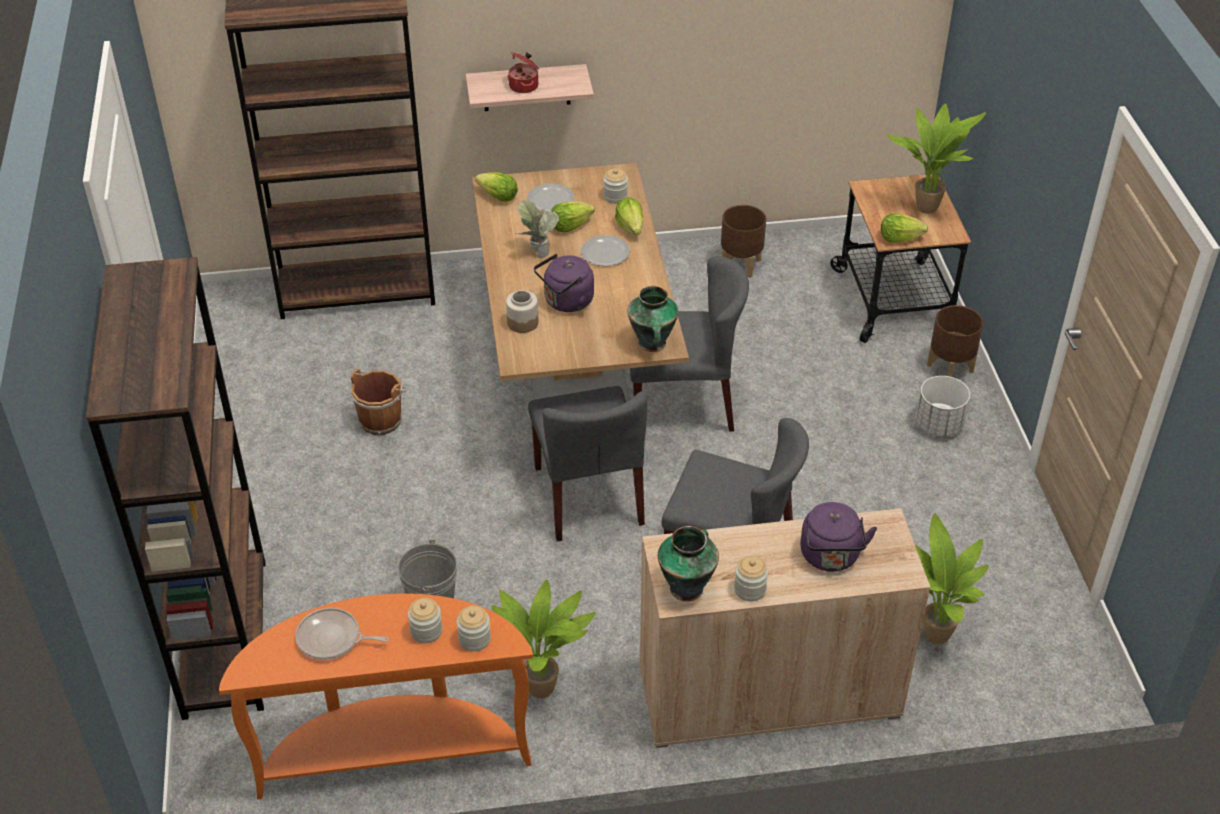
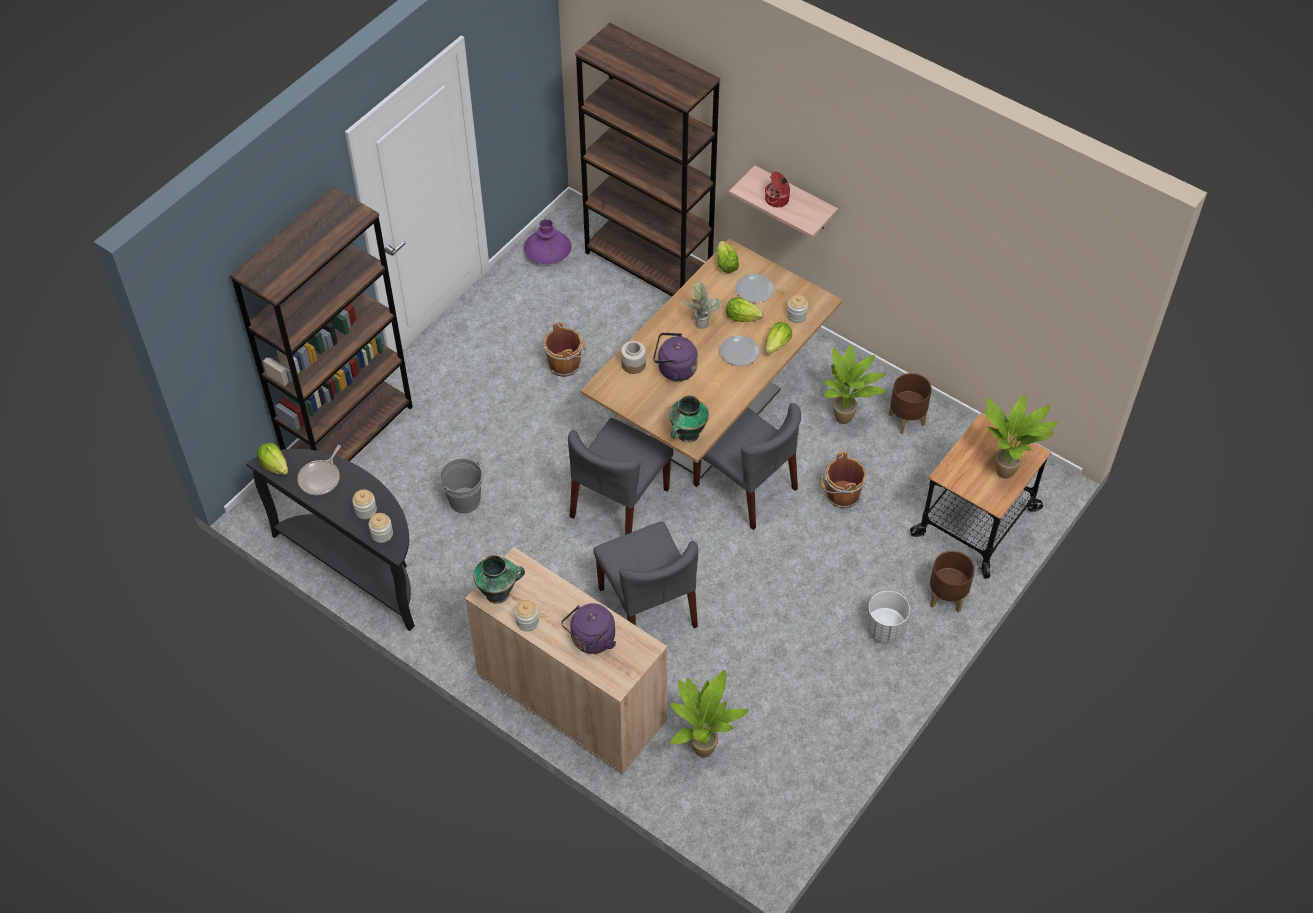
camera: 45 degrees right, 10 degrees up
orange console table [219,594,533,799] -> black console table [246,449,415,631]
frying pan [295,608,389,660] -> frying pan turned 120 degrees counterclockwise [297,445,341,495]
potted plant [491,580,596,699] -> potted plant moved to [822,345,887,424]
lettuce [881,213,928,243] -> lettuce moved to [257,443,289,475]
none -> purple vase [524,219,572,264]
none -> brown bucket [821,452,867,509]

